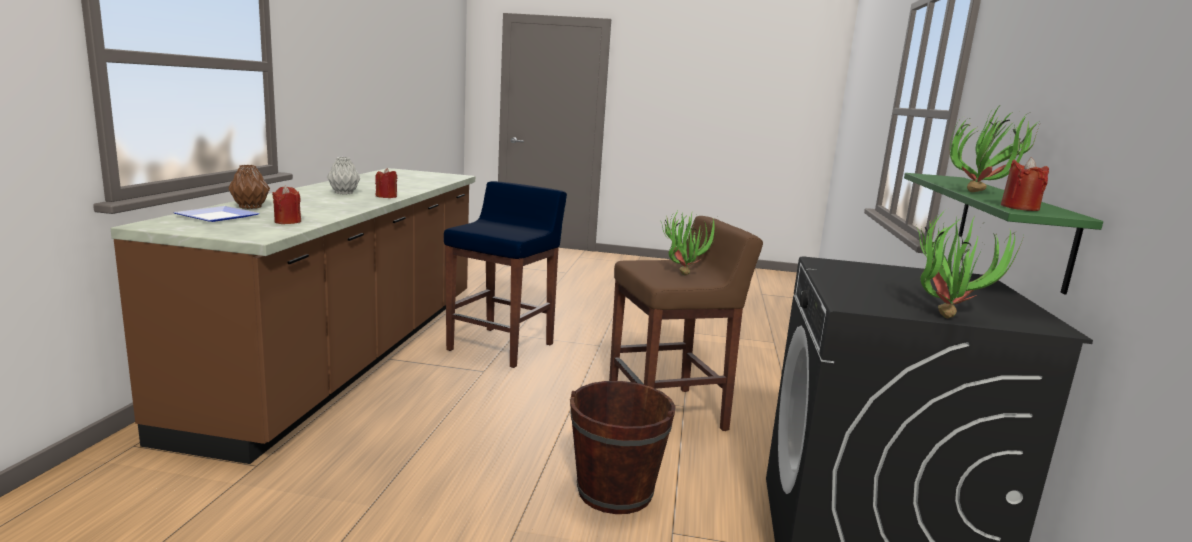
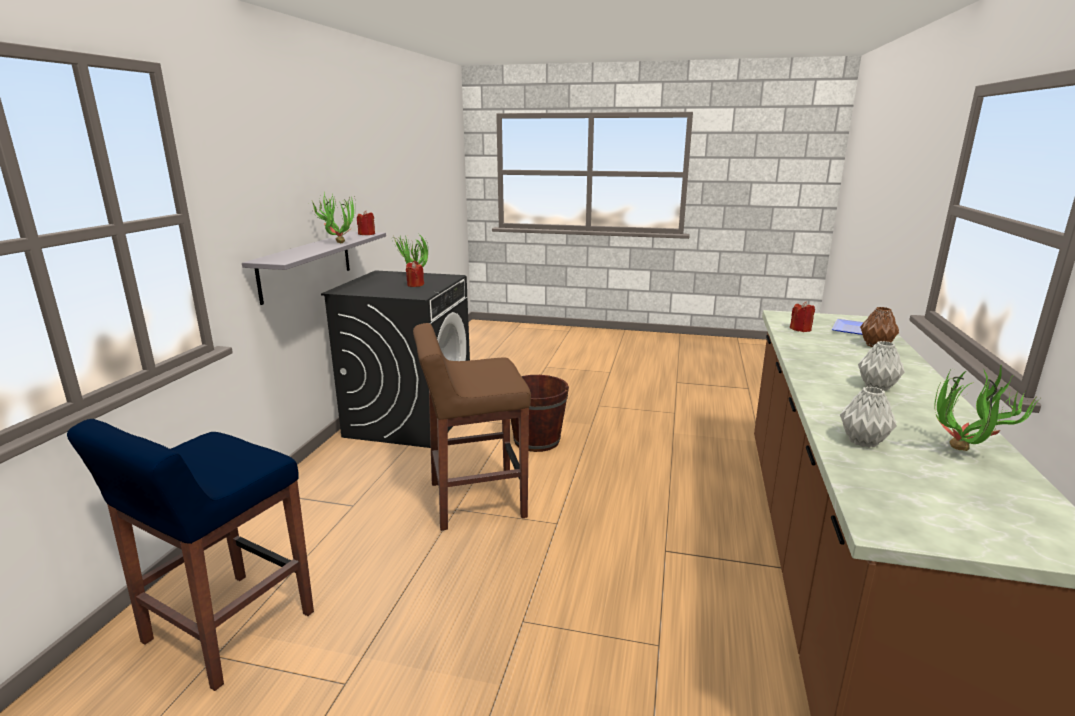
camera: 175 degrees left, 5 degrees up
red candle [375,168,397,198] -> red candle moved to [406,262,424,287]
blue stool [444,181,567,368] -> blue stool moved to [67,419,314,691]
potted plant [661,209,717,275] -> potted plant moved to [934,364,1040,451]
green shelf [904,173,1103,295] -> grey shelf [242,231,386,305]
none -> grey vase [840,387,897,448]

